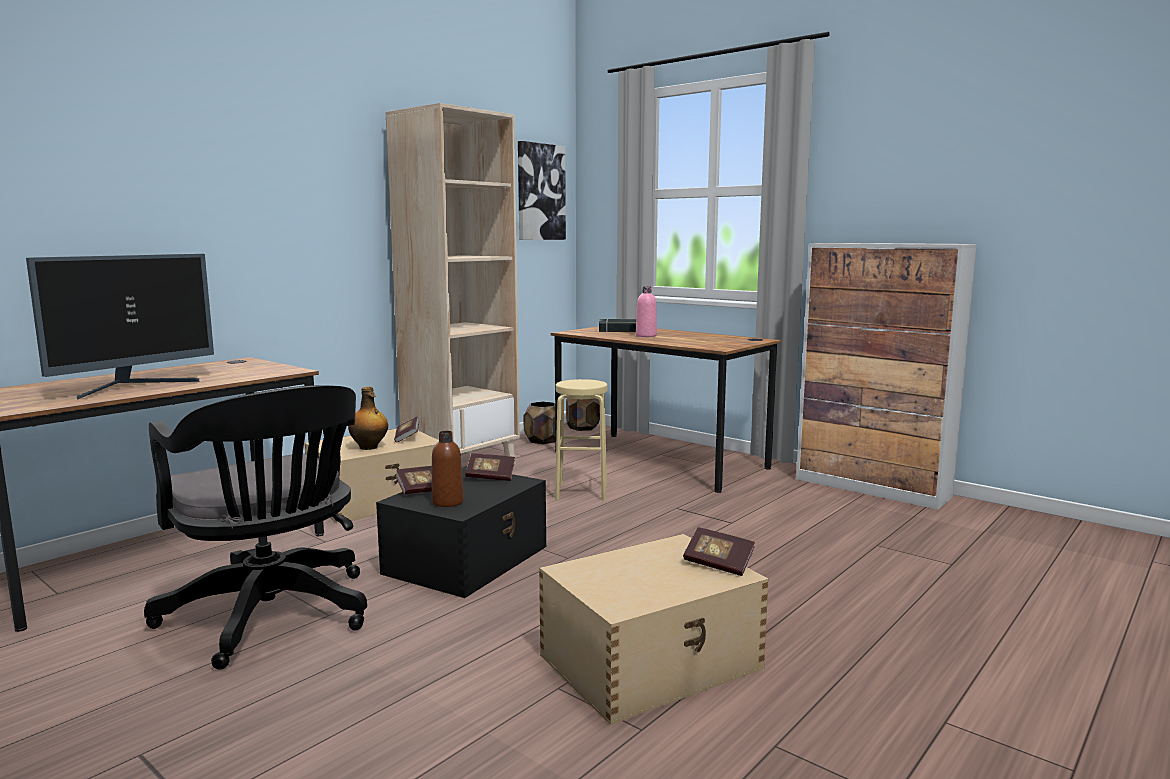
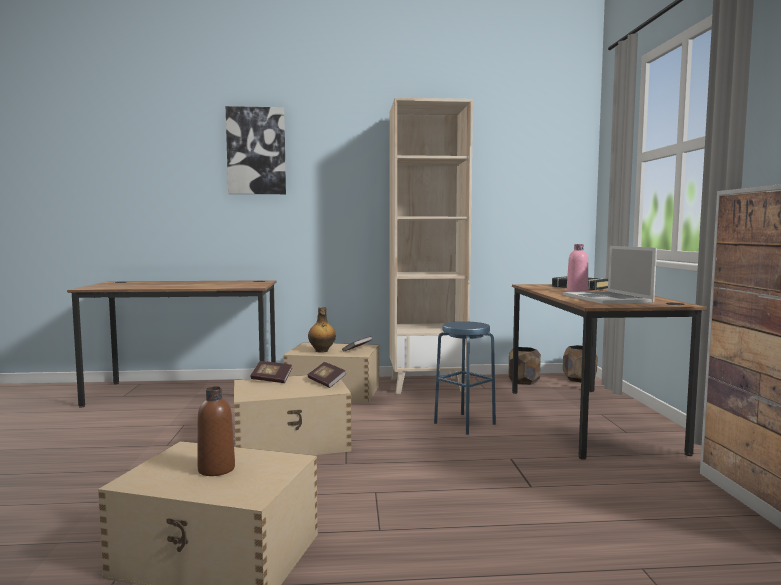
camera: 45 degrees right, 5 degrees down
monitor [26,254,214,400] -> none
black office chair [144,385,367,670] -> none
black storage box [376,466,546,598] -> beige storage box [234,375,352,455]
brown bottle [432,431,464,507] -> brown bottle moved to [198,386,235,476]
picture [518,141,566,240] -> picture moved to [226,106,286,194]
beige stool [555,379,608,501] -> blue stool [434,321,496,435]
book [683,527,755,576] -> none
none -> laptop [563,246,657,304]

